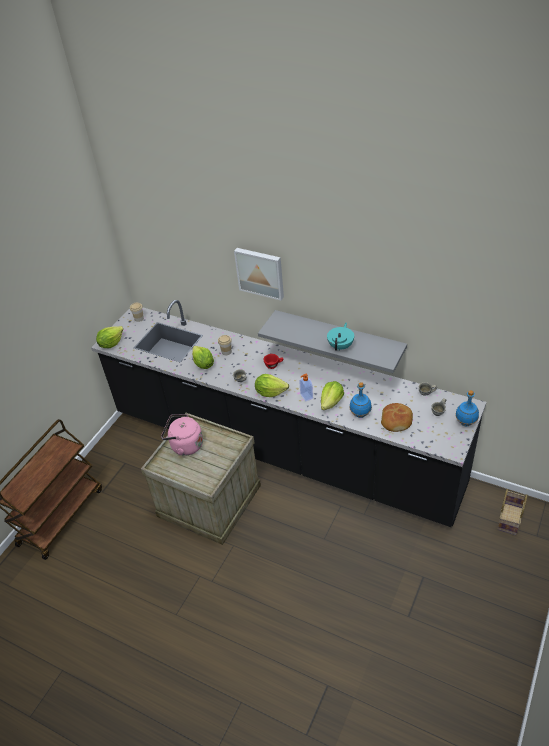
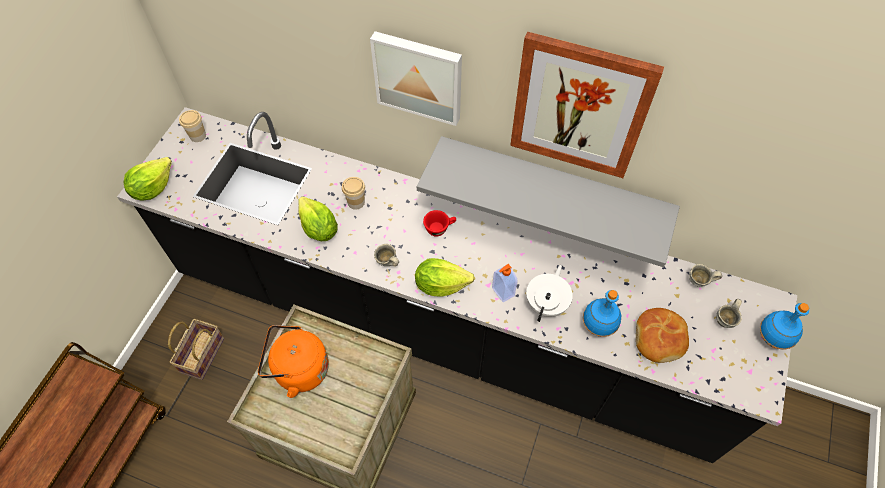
camera: 10 degrees left, 15 degrees up
pink kettle [161,414,203,456] -> orange kettle [258,325,329,398]
lettuce [321,381,344,410] -> white teapot [526,265,573,322]
turquoise teapot [327,323,354,351] -> none
basket [497,489,527,535] -> basket moved to [168,319,224,380]
none -> picture [510,32,664,178]

